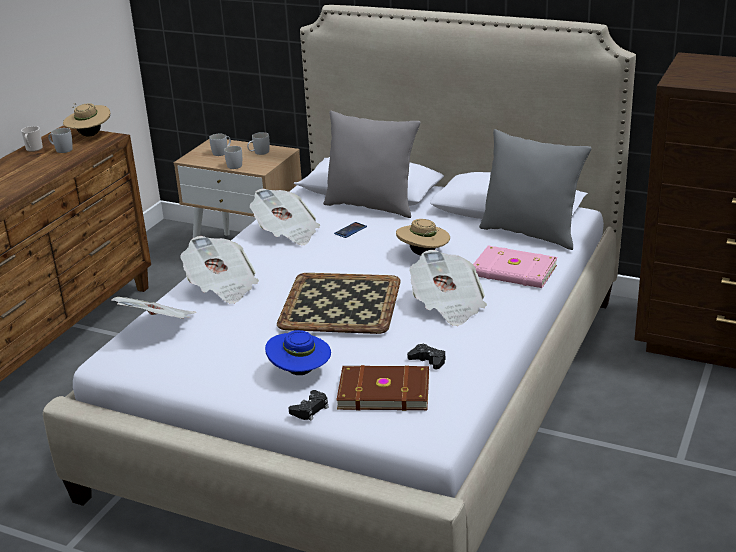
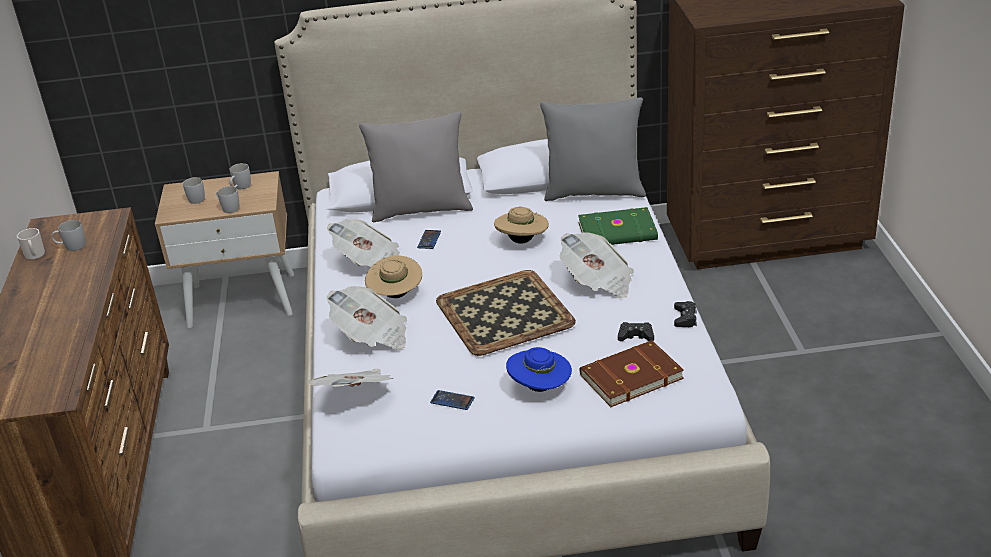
camera: 30 degrees left, 5 degrees up
beige hat [63,103,110,137] -> beige hat moved to [365,256,422,298]
black game controller [289,390,328,421] -> black game controller moved to [674,301,697,327]
pink book [473,245,557,288] -> green book [578,207,658,245]
none -> phone [430,390,475,410]

